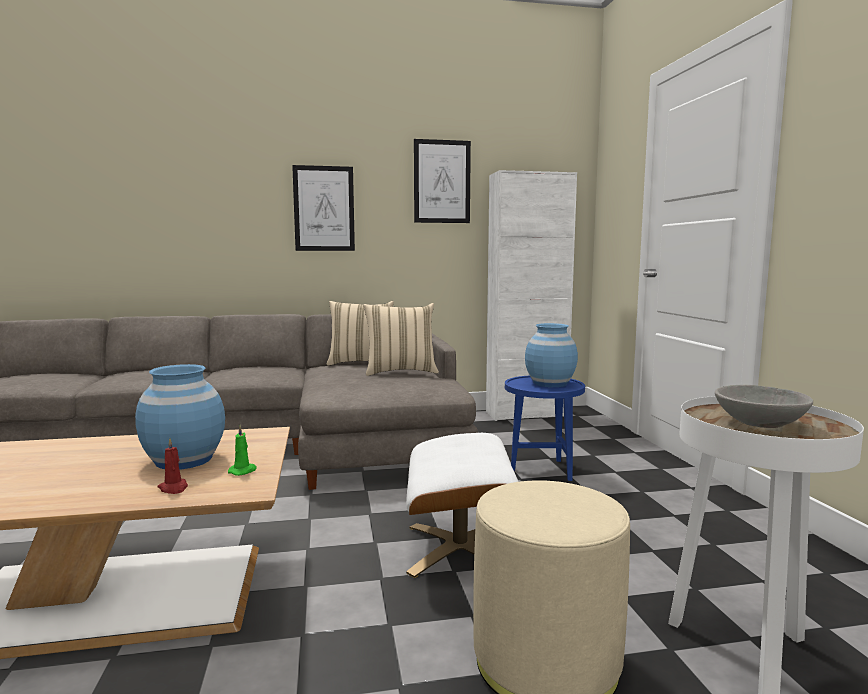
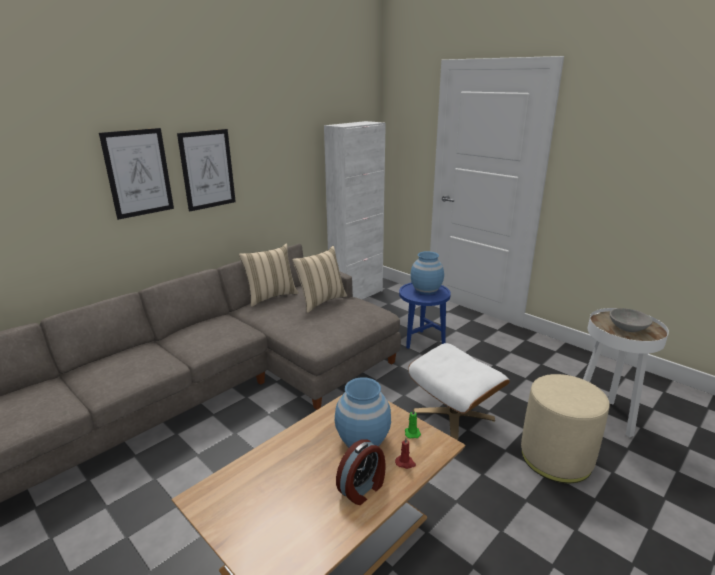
camera: 35 degrees left, 15 degrees up
picture [414,139,471,223] -> picture moved to [99,128,174,220]
none -> alarm clock [336,439,386,505]

